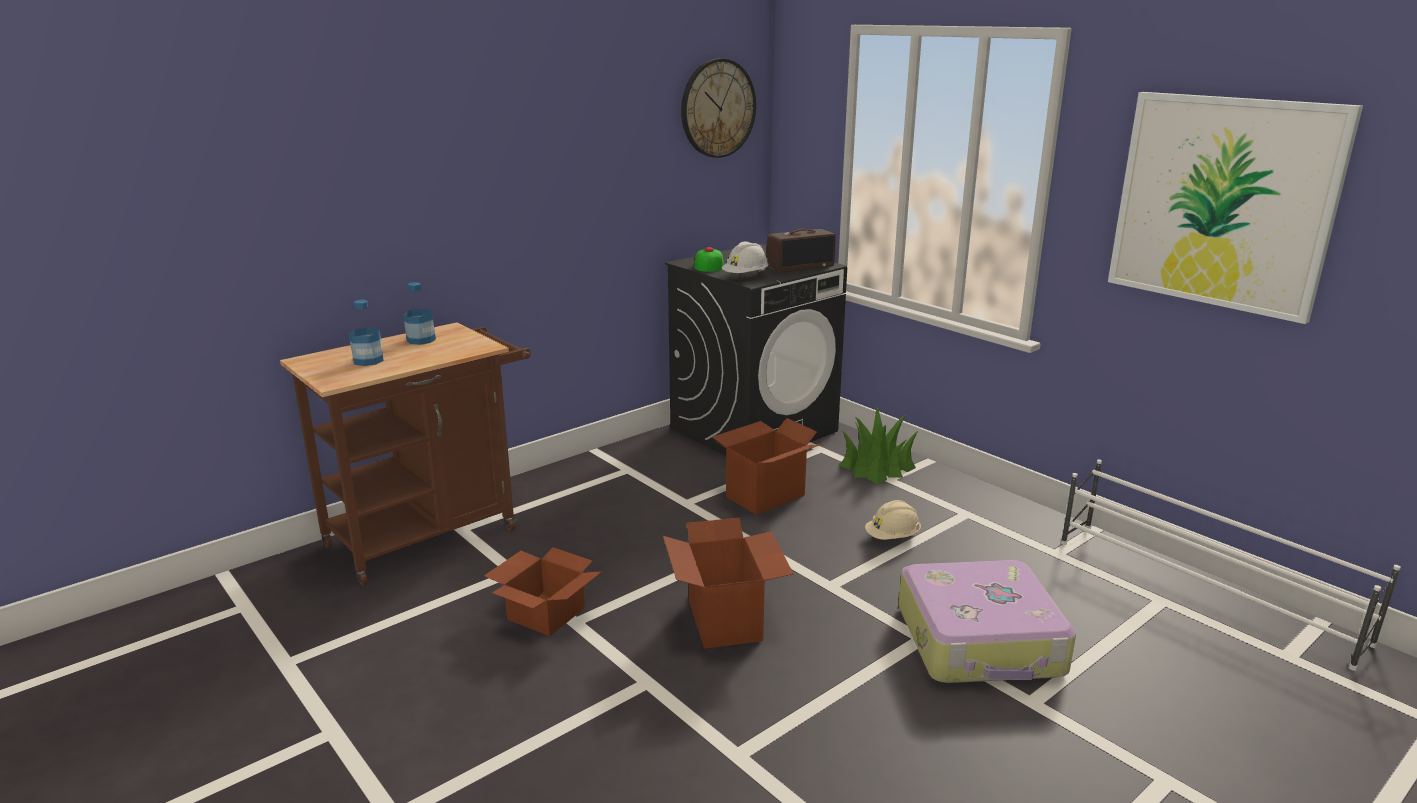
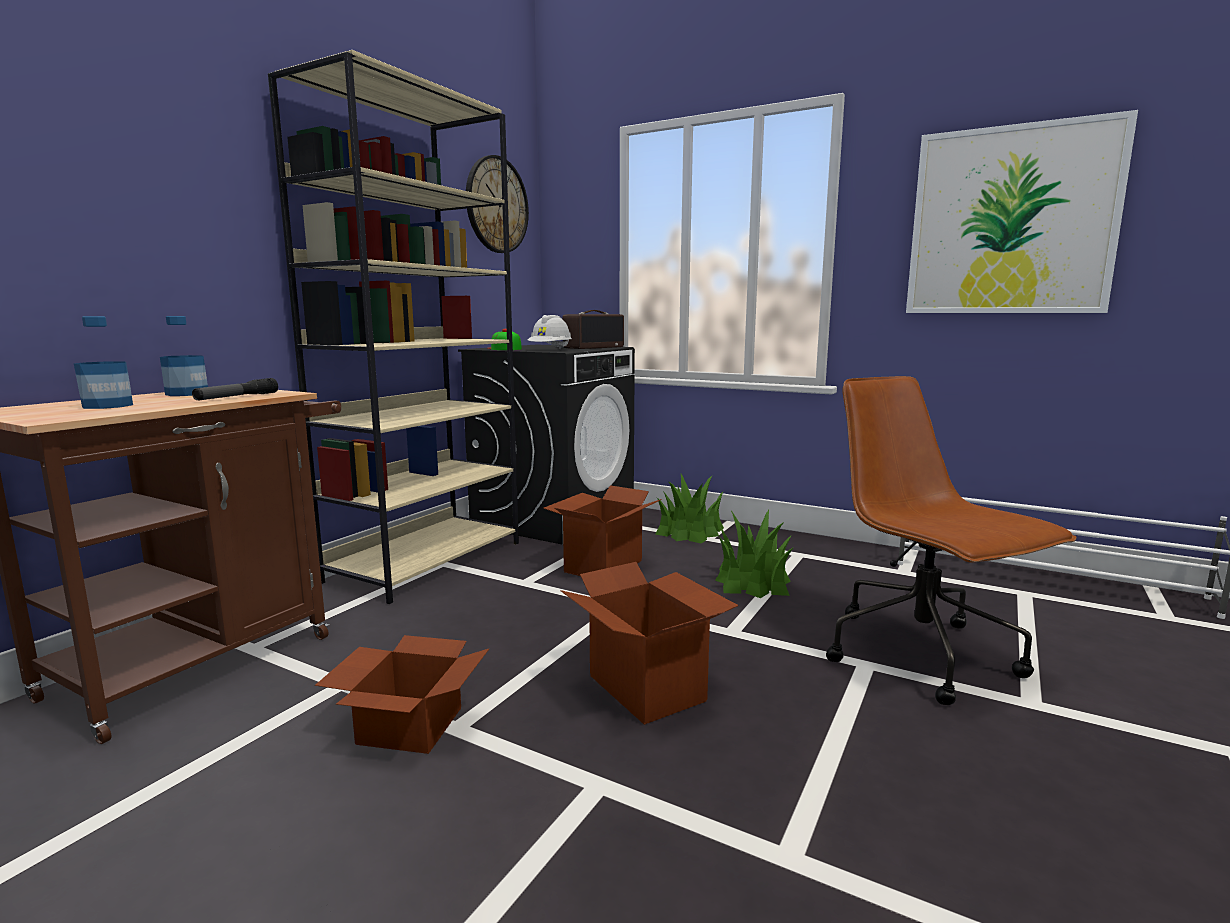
camera: 20 degrees left, 10 degrees down
beige hard hat [865,500,921,540] -> potted plant [715,510,794,598]
suitcase [899,560,1076,683] -> brown office chair [826,376,1077,705]
none -> flashlight [192,378,278,400]
none -> beige bookcase [268,50,519,604]

